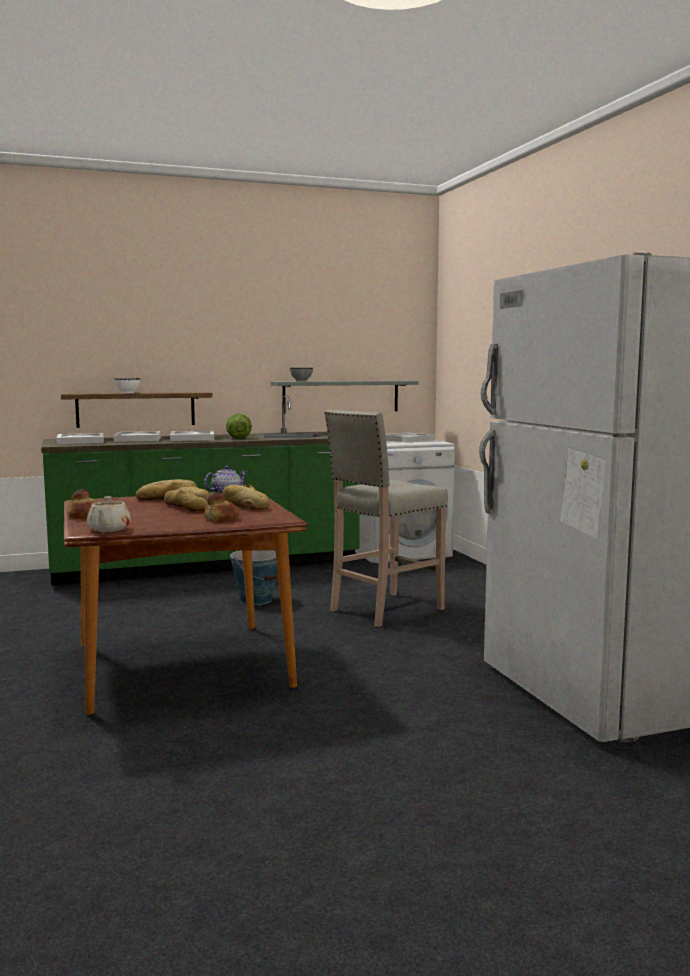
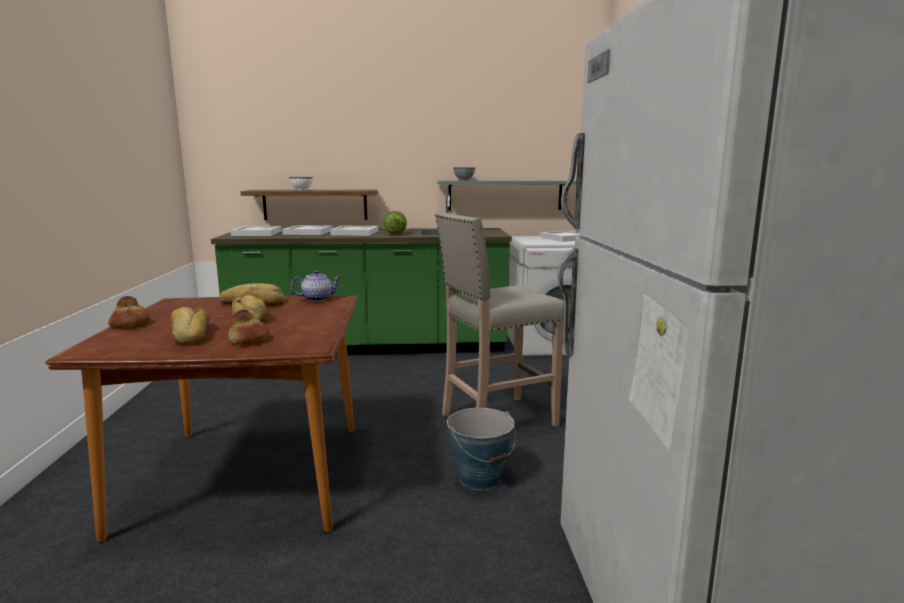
camera: 15 degrees right, 5 degrees up
beige teapot [87,496,131,532] -> none
bread [222,485,270,510] -> bread moved to [171,307,209,344]
bucket [230,550,278,605] -> bucket moved to [447,408,516,490]

